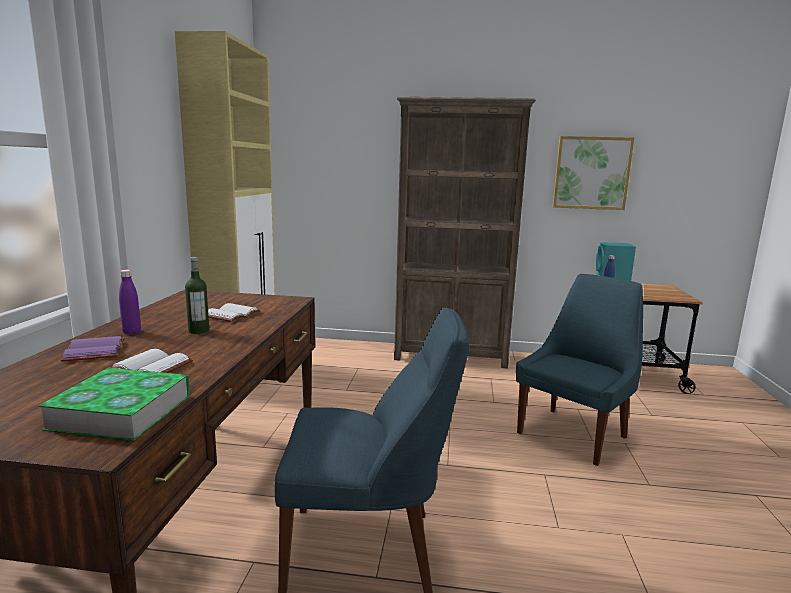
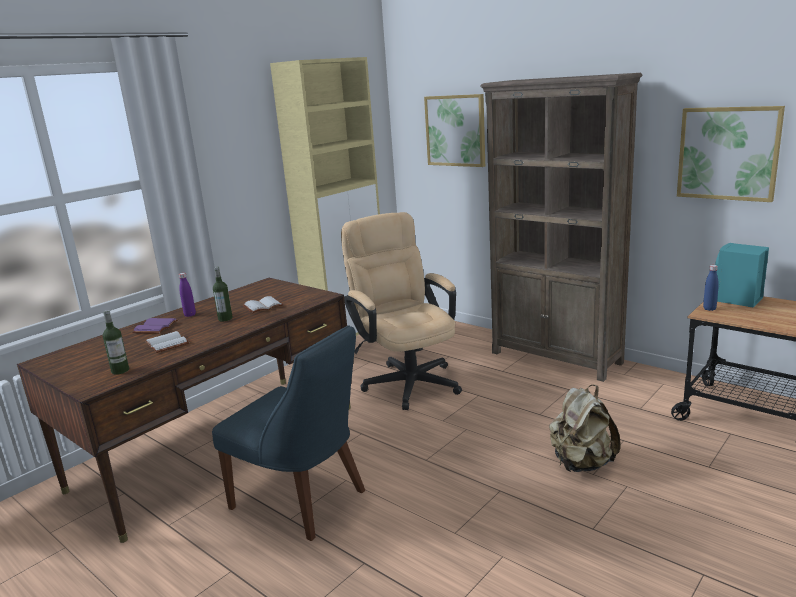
camera: 35 degrees right, 5 degrees up
book [38,368,190,441] -> bottle [103,310,129,375]
blue chair [516,274,643,466] -> beige backpack [549,385,621,472]
none -> beige office chair [341,212,462,410]
none -> picture [424,94,485,167]

